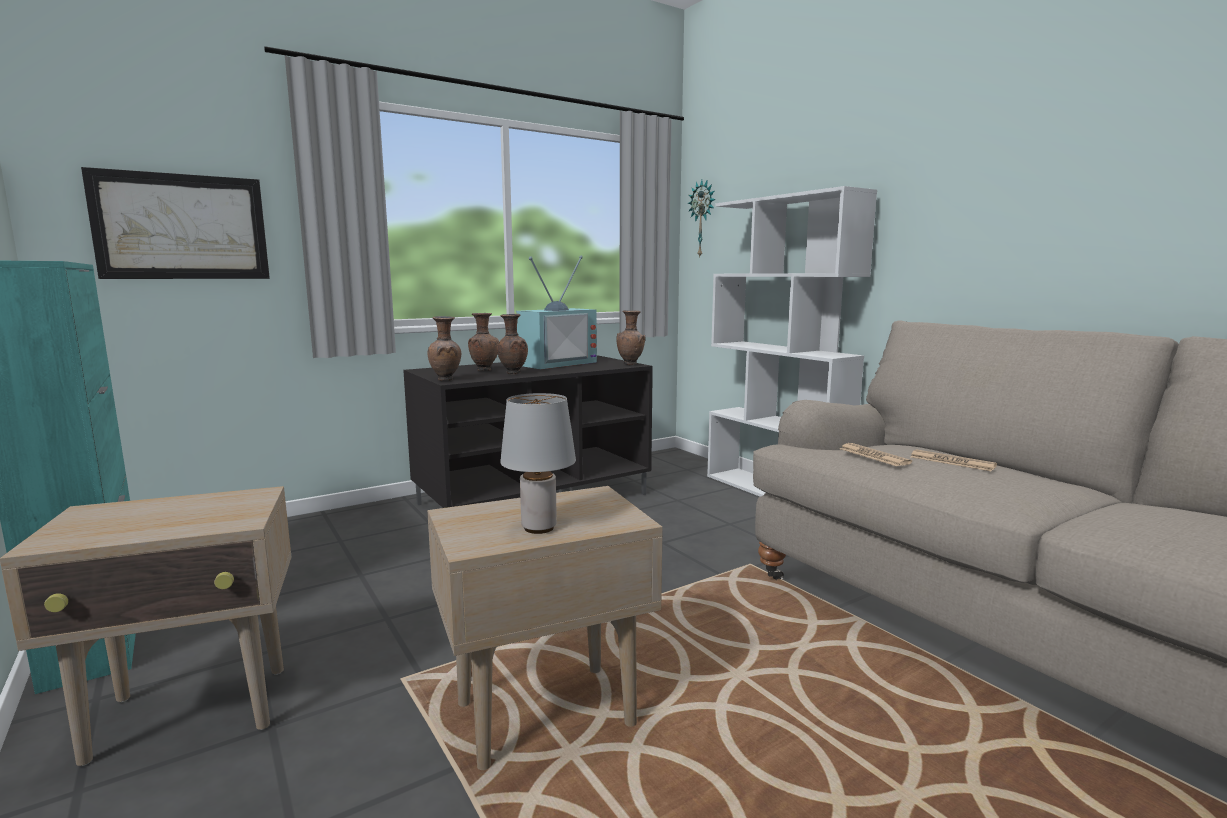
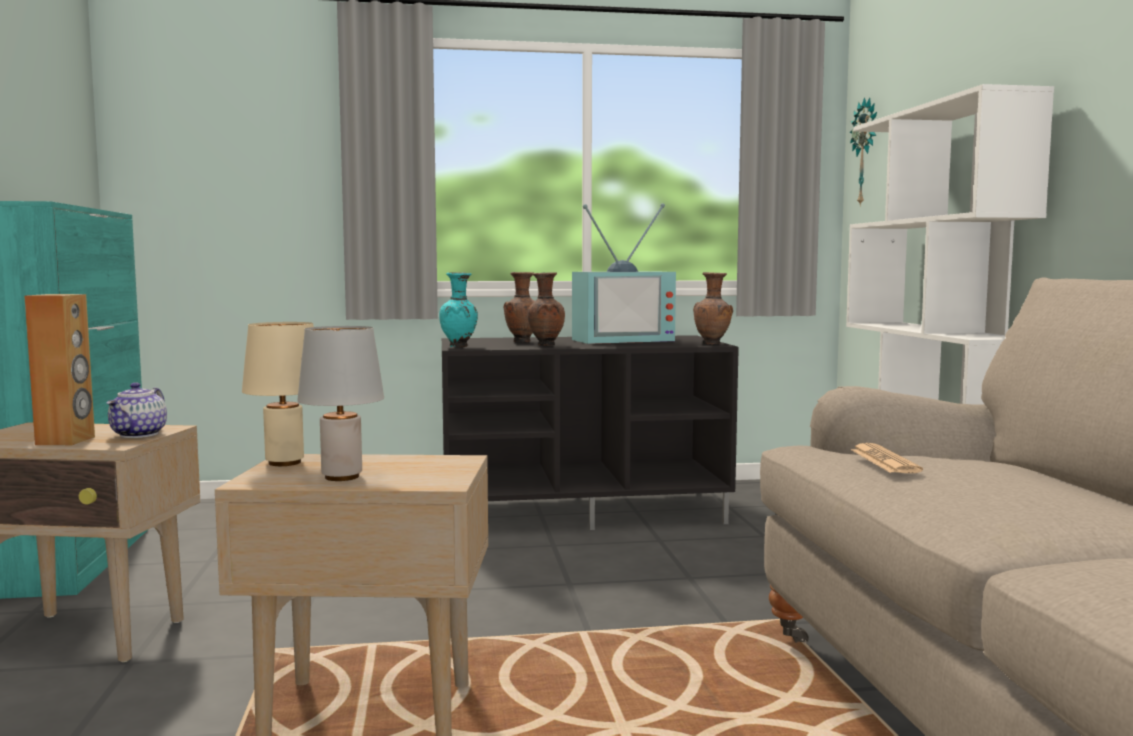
camera: 25 degrees right, 5 degrees down
picture [81,167,270,279] -> none
brown vase [427,316,461,381] -> turquoise vase [439,272,478,348]
newspaper [911,449,997,471] -> none
none -> brown speaker [25,294,95,445]
none -> teapot [107,382,167,438]
none -> beige table lamp [242,322,314,466]

